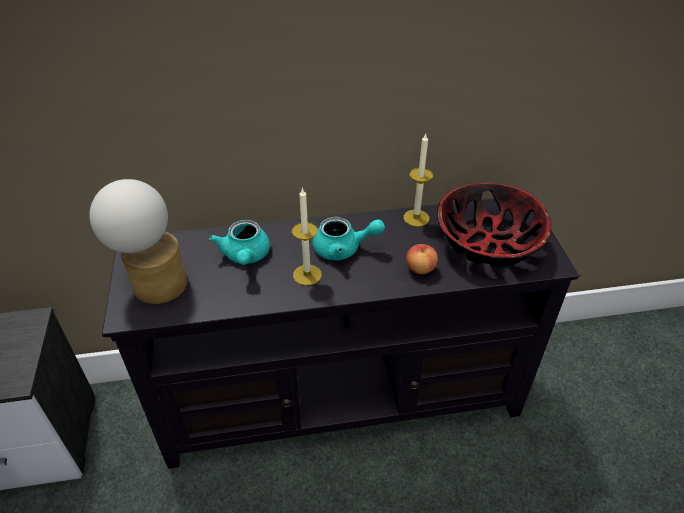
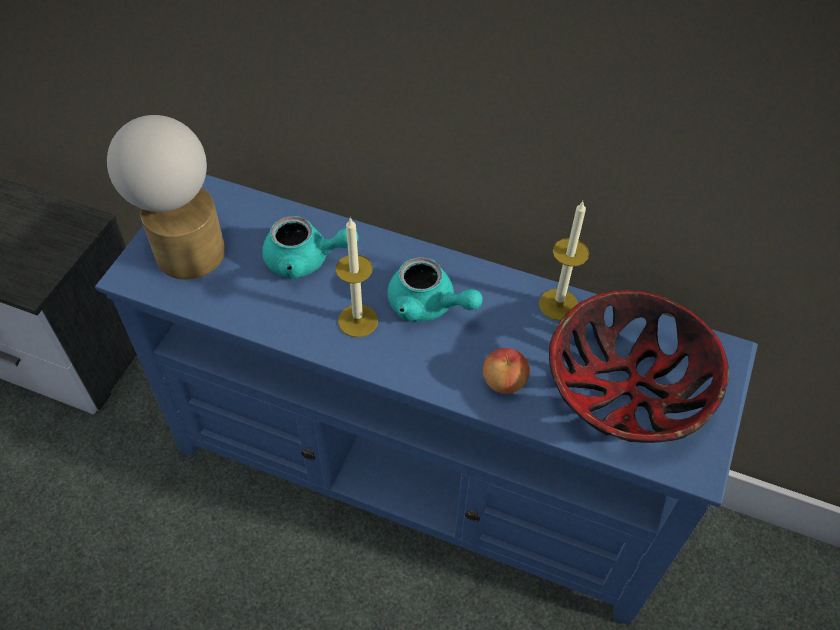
camera: 30 degrees right, 10 degrees up
black tv stand [102,199,581,469] -> blue tv stand [95,175,758,625]
turquoise teapot [209,220,270,265] -> turquoise teapot turned 105 degrees counterclockwise [262,216,358,279]

